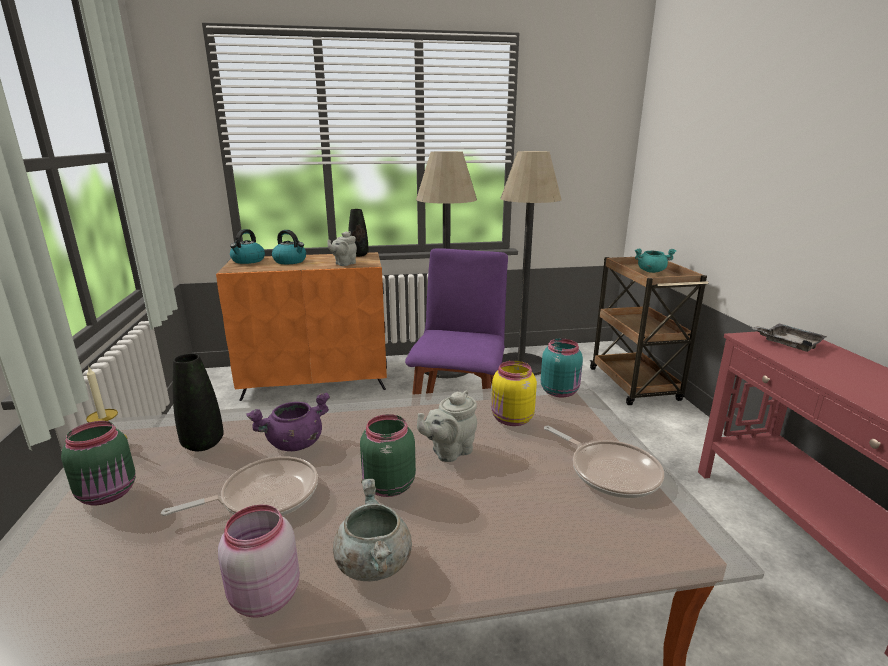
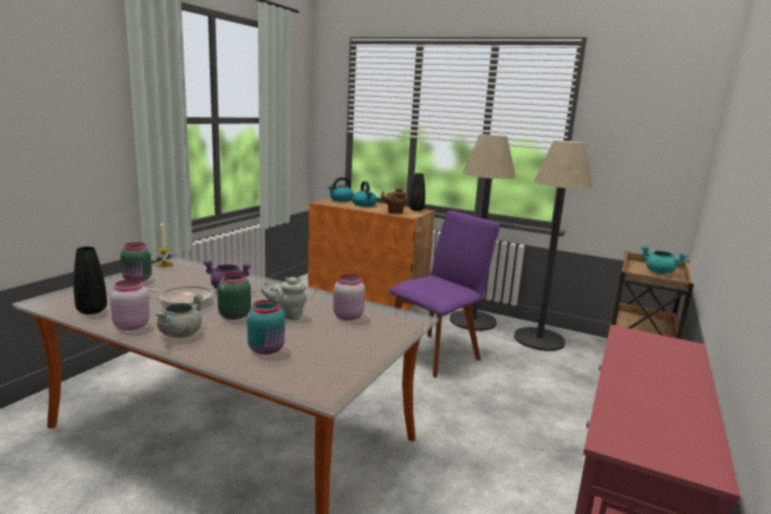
camera: 35 degrees right, 5 degrees down
black vase [173,353,224,451] -> black vase moved to [74,247,107,314]
grey teapot [327,231,357,266] -> brown teapot [381,188,406,214]
yellow jar [491,361,537,426] -> pink jar [333,274,365,321]
turquoise jar [541,339,583,398] -> turquoise jar moved to [247,300,285,355]
frying pan [544,426,664,498] -> none
grey tray [751,323,827,352] -> none

